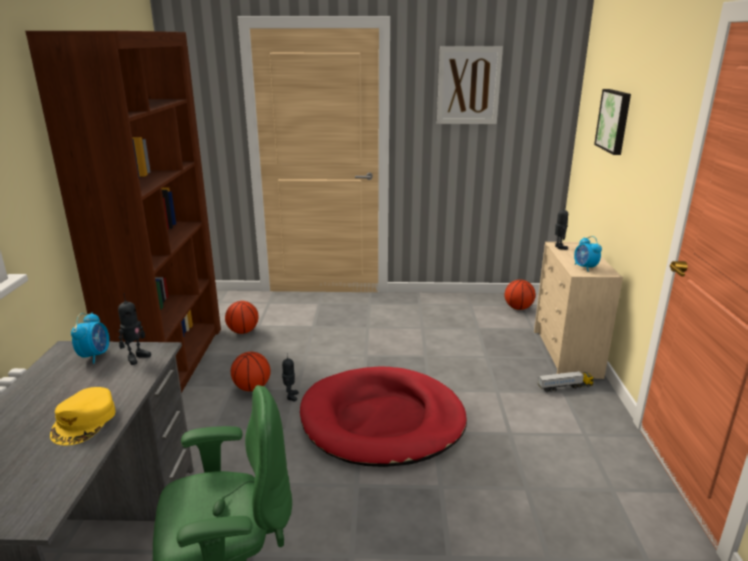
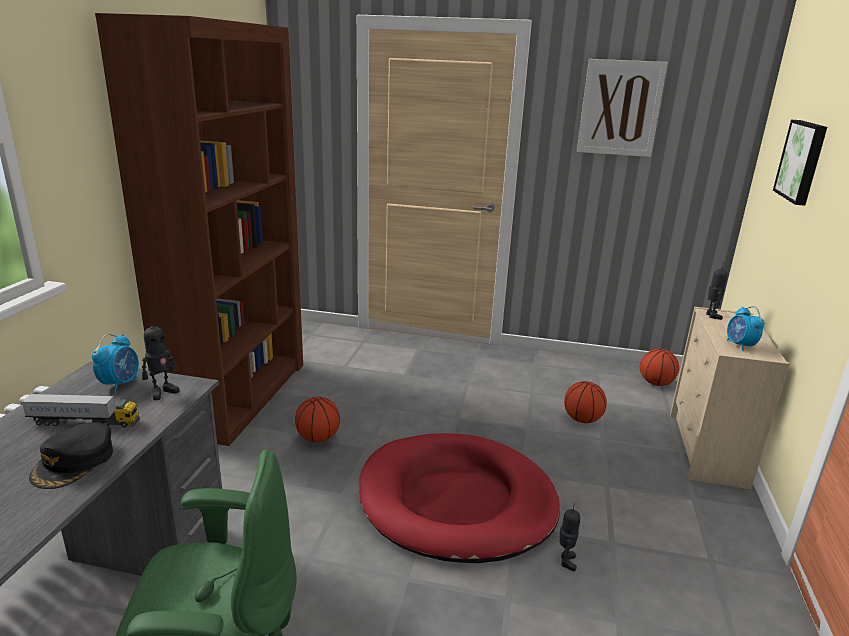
camera: 10 degrees right, 0 degrees up
yellow cap [50,387,116,446] -> black cap [29,422,113,489]
basketball [225,301,259,334] -> basketball moved to [564,381,607,423]
toy robot [282,353,299,401] -> toy robot moved to [560,503,580,571]
toy truck [538,371,594,392] -> toy truck moved to [21,394,140,428]

